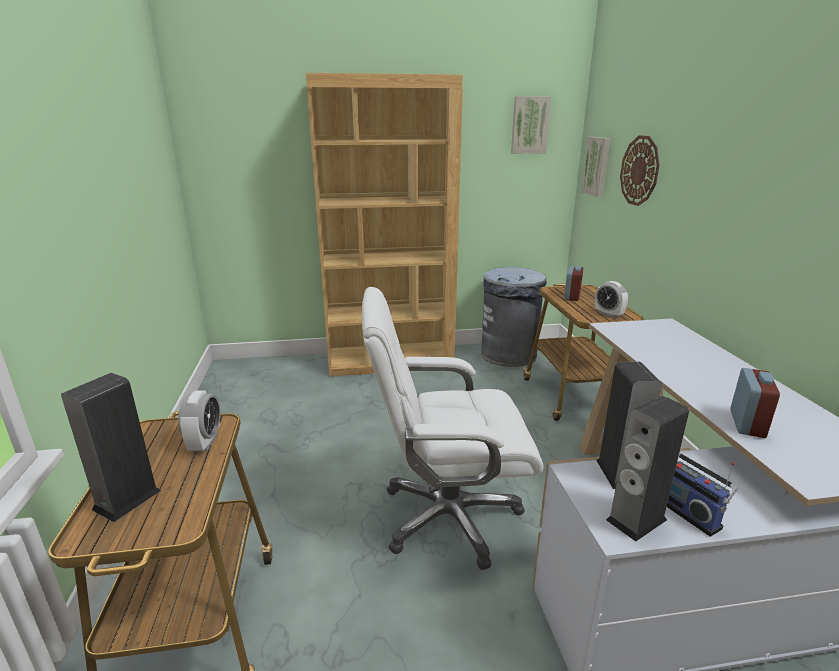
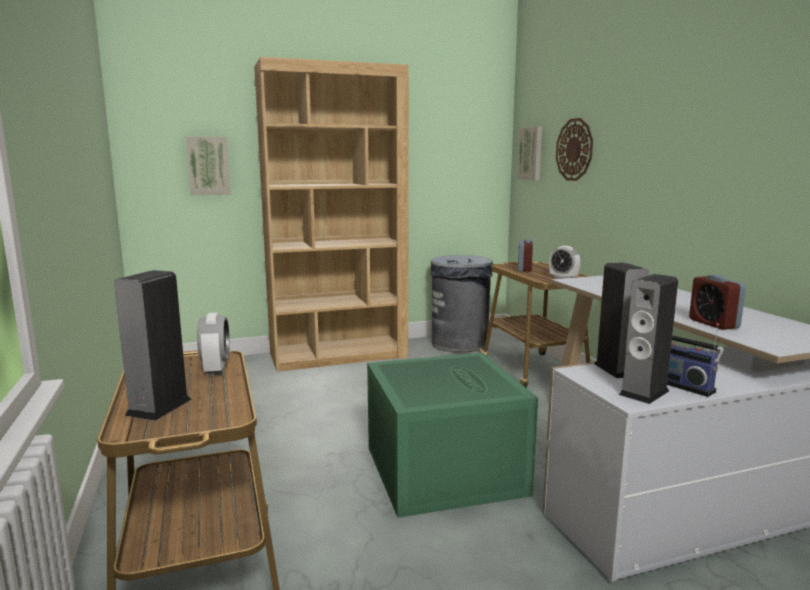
camera: 10 degrees left, 10 degrees down
white office chair [362,287,543,570] -> green storage box [367,353,538,518]
picture [511,96,551,154] -> picture moved to [186,137,231,195]
alarm clock [731,368,780,438] -> alarm clock turned 150 degrees clockwise [689,275,746,330]

